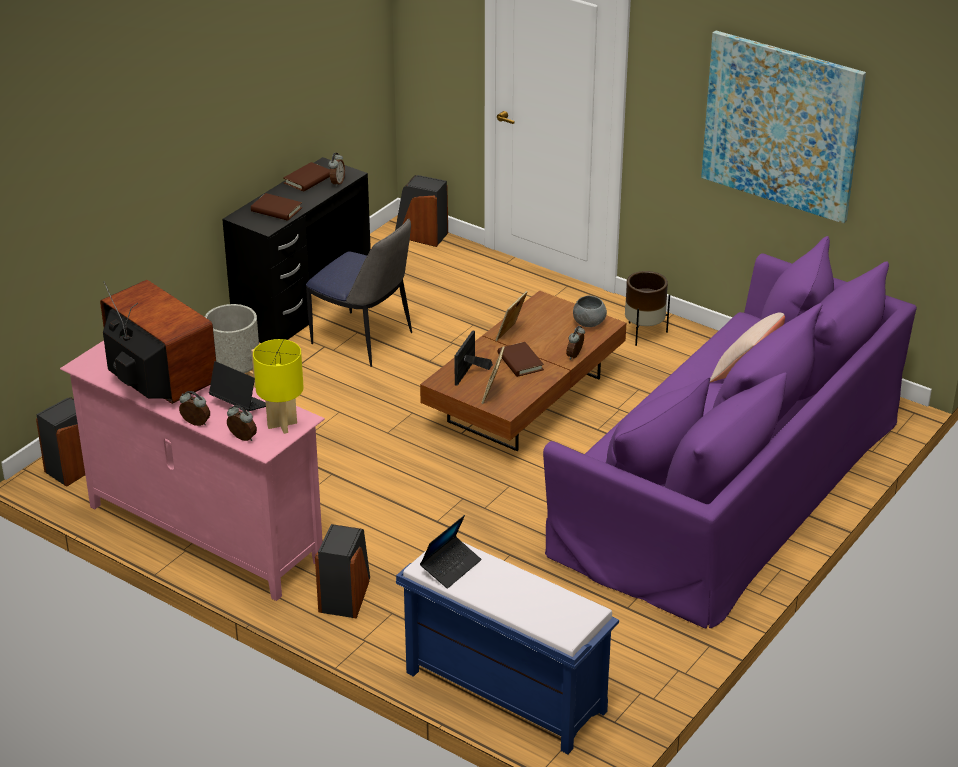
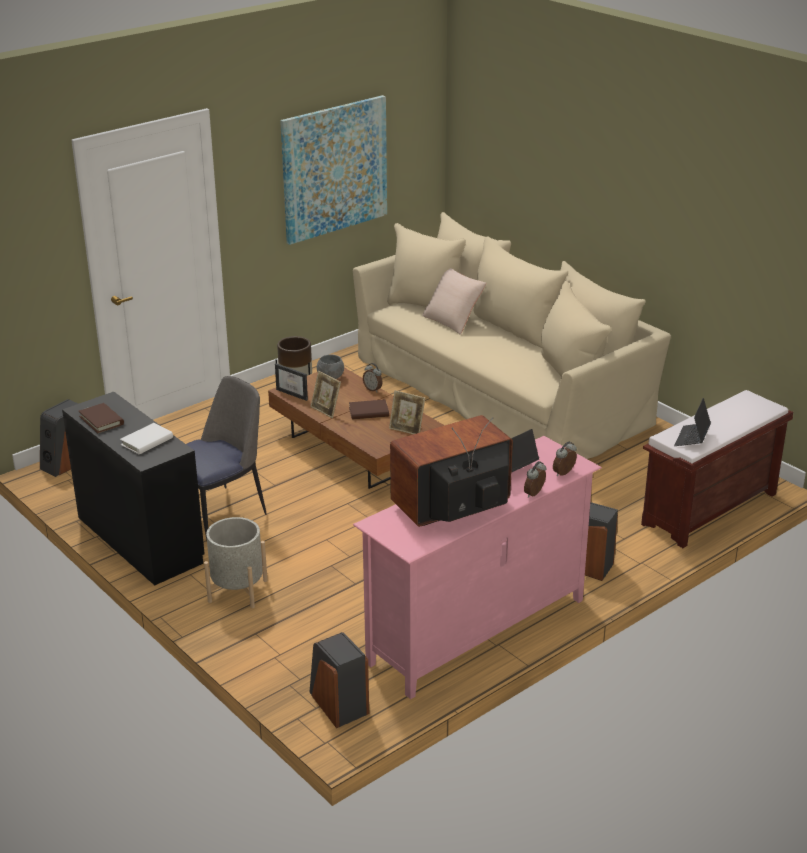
camera: 75 degrees left, 5 degrees down
brown book [251,193,302,221] -> white book [120,423,173,454]
yellow table lamp [253,339,304,434] -> none
alarm clock [328,153,345,187] -> none
blue bench [396,542,619,754] -> brown bench [641,390,793,548]
laptop [420,515,482,588] -> laptop turned 120 degrees counterclockwise [674,398,711,446]
picture frame [454,330,493,386] -> picture frame moved to [275,363,308,401]
purple sofa [543,236,917,629] -> beige sofa [353,212,671,459]

